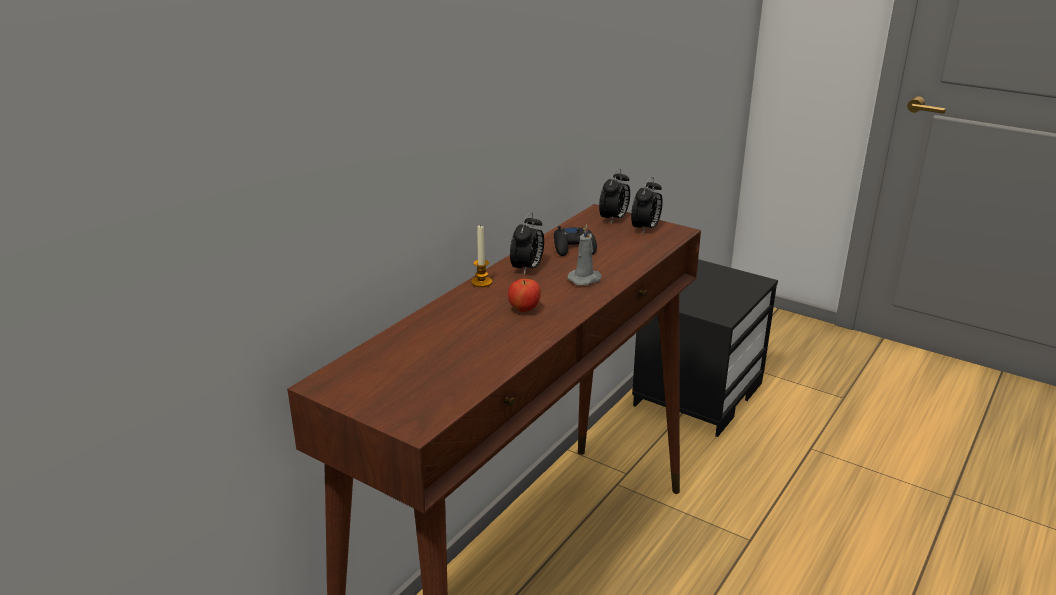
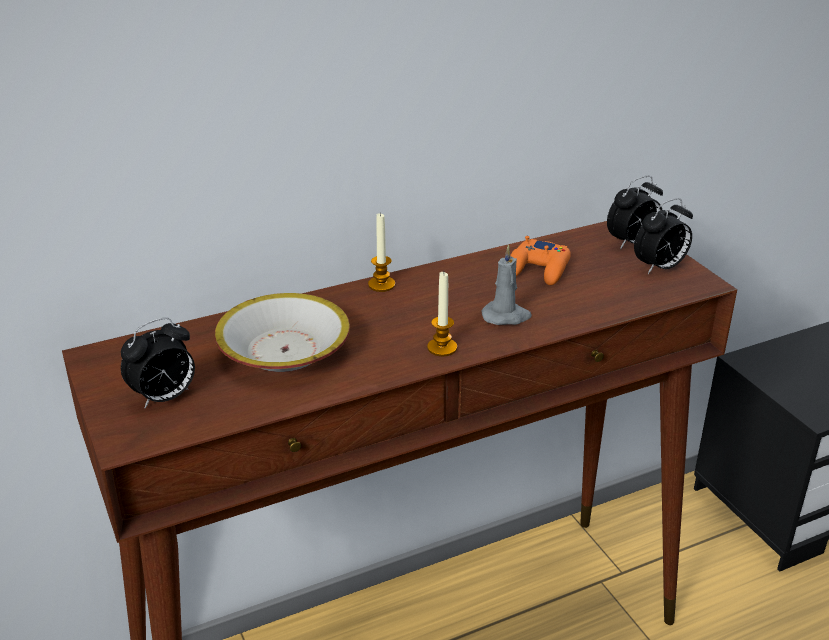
camera: 30 degrees right, 5 degrees up
apple [508,279,541,312] -> none
alarm clock [510,212,544,275] -> alarm clock moved to [121,317,195,408]
black game controller [554,226,597,256] -> orange game controller [510,236,571,285]
none -> bowl [215,293,350,372]
none -> candle [427,272,457,356]

